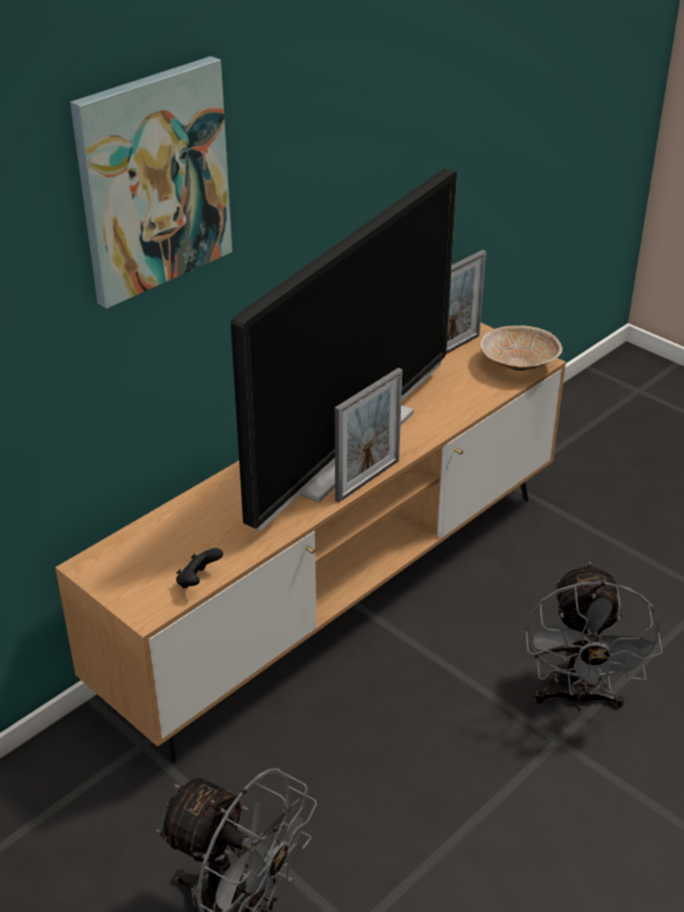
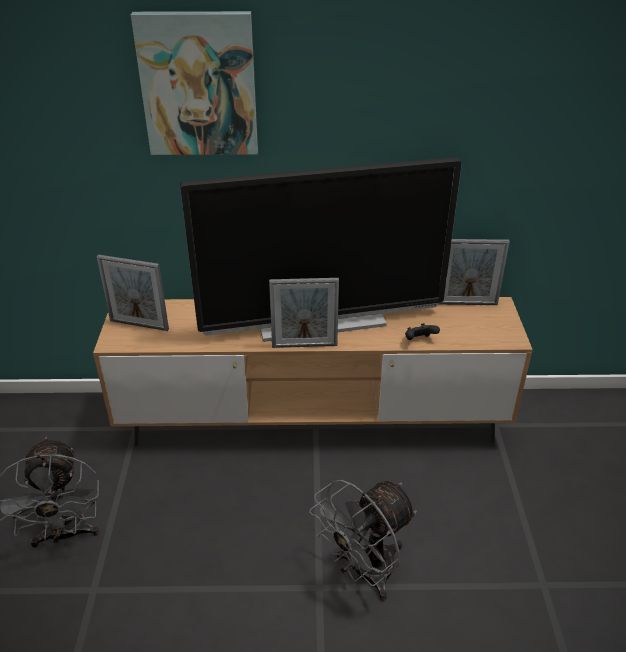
camera: 45 degrees right, 0 degrees up
black game controller [176,548,223,588] -> black game controller moved to [405,323,440,340]
beige bowl [480,326,562,371] -> none
none -> picture frame [97,255,169,331]

